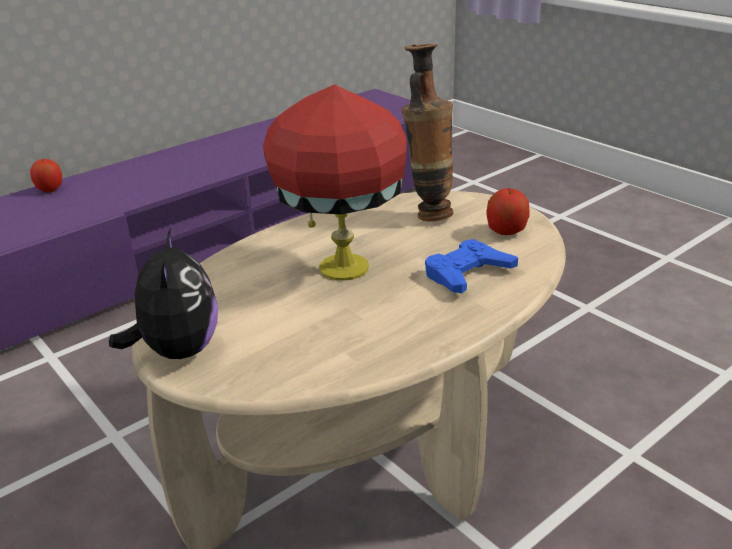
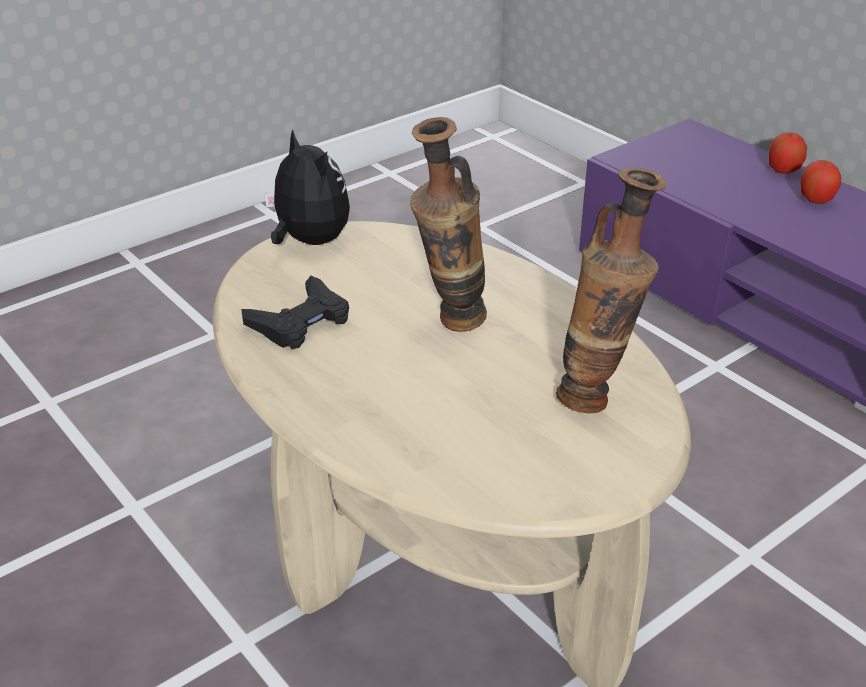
camera: 90 degrees right, 5 degrees up
plush toy [109,227,218,359] -> plush toy turned 120 degrees counterclockwise [264,129,350,245]
red table lamp [263,84,407,281] -> vase [410,117,487,332]
blue game controller [425,239,518,293] -> none
apple [486,188,530,235] -> apple moved to [800,160,841,204]
none -> black game controller [241,276,349,349]

